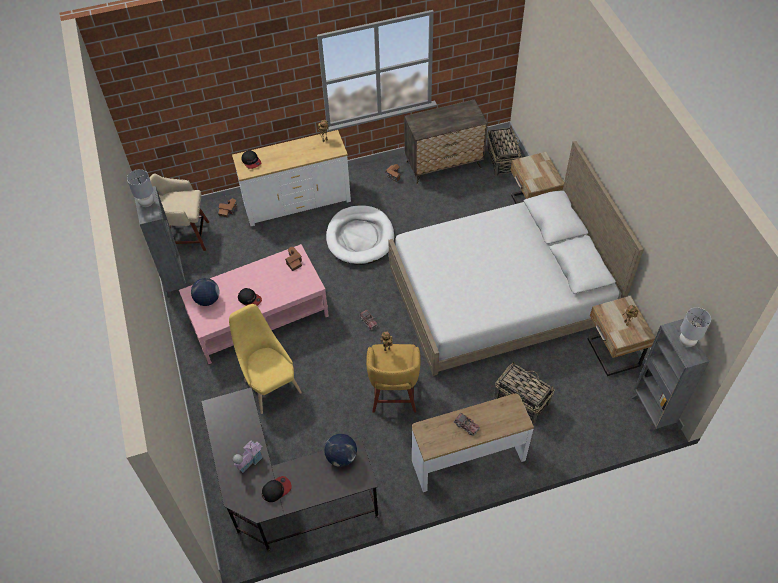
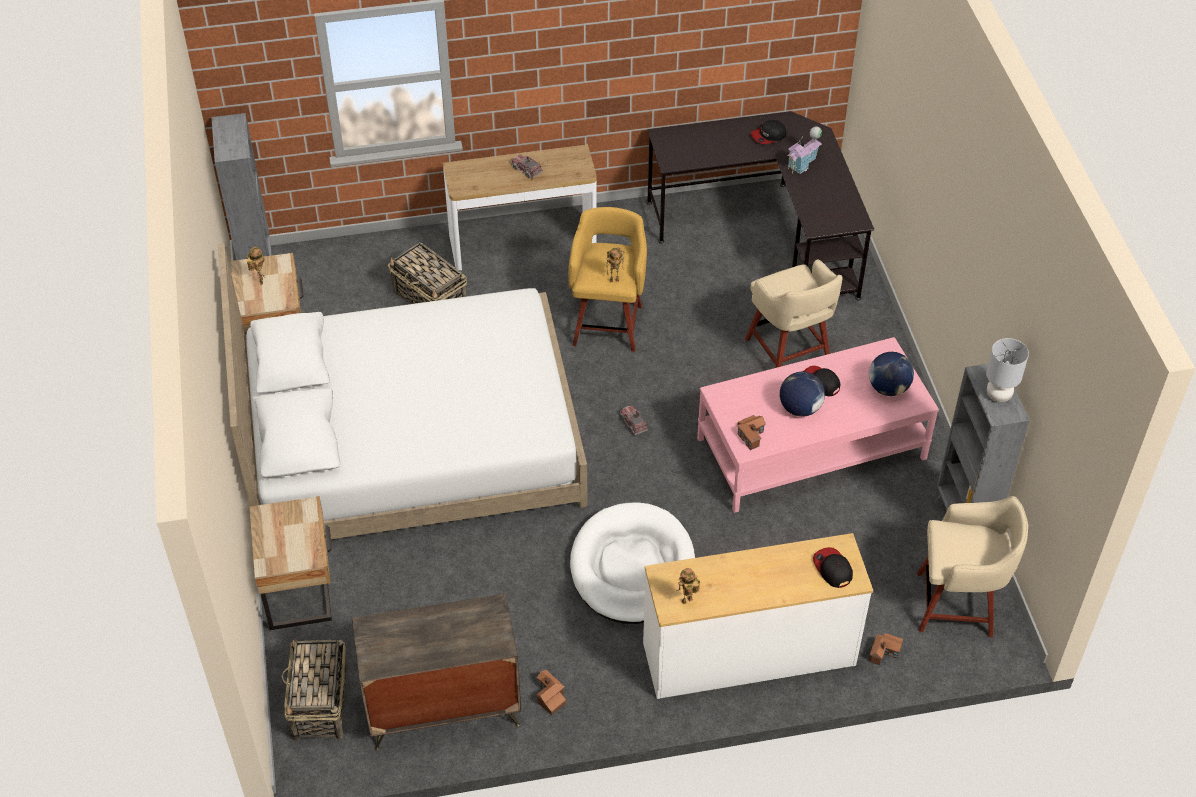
camera: 175 degrees left, 5 degrees down
yellow chair [229,304,302,414] -> beige stool [745,259,843,368]
globe [324,434,357,467] -> globe moved to [780,372,825,417]
grey table lamp [679,307,711,347] -> none

